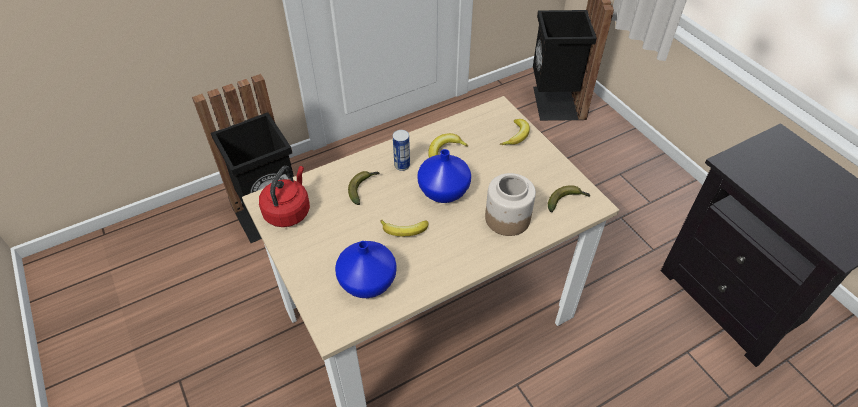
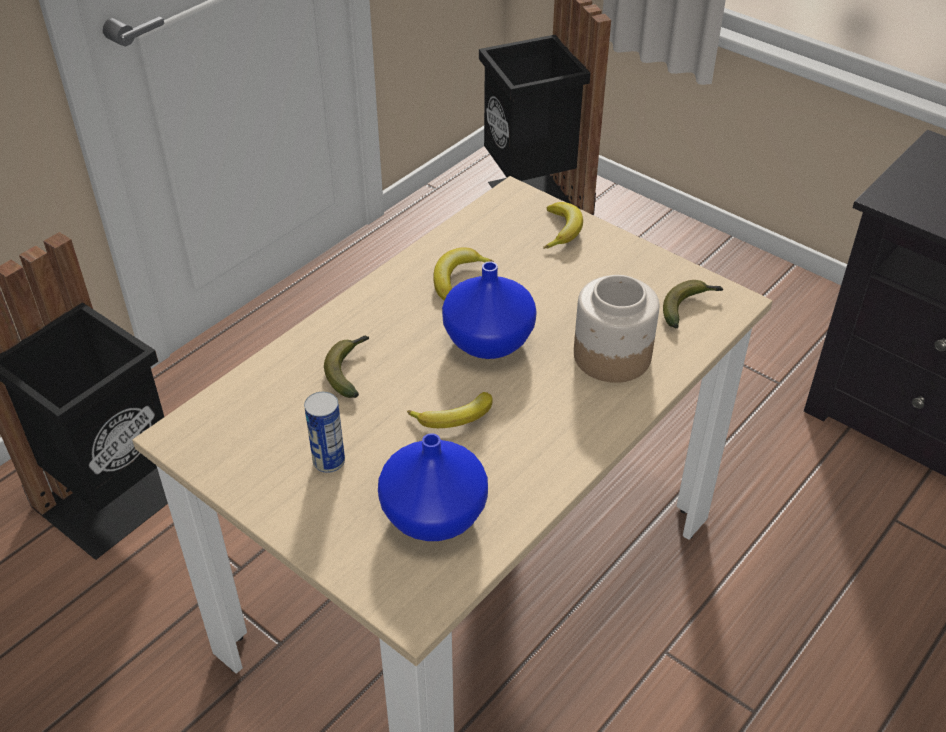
camera: 20 degrees left, 5 degrees down
red kettle [259,166,310,227] -> none
can [393,130,410,171] -> can moved to [304,392,345,473]

